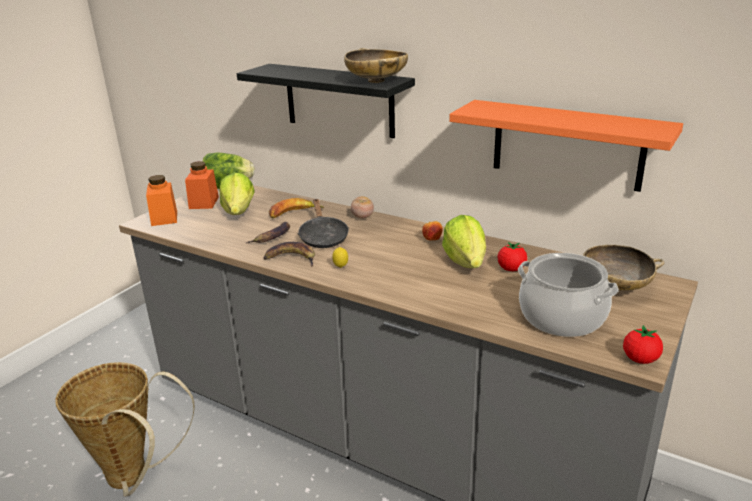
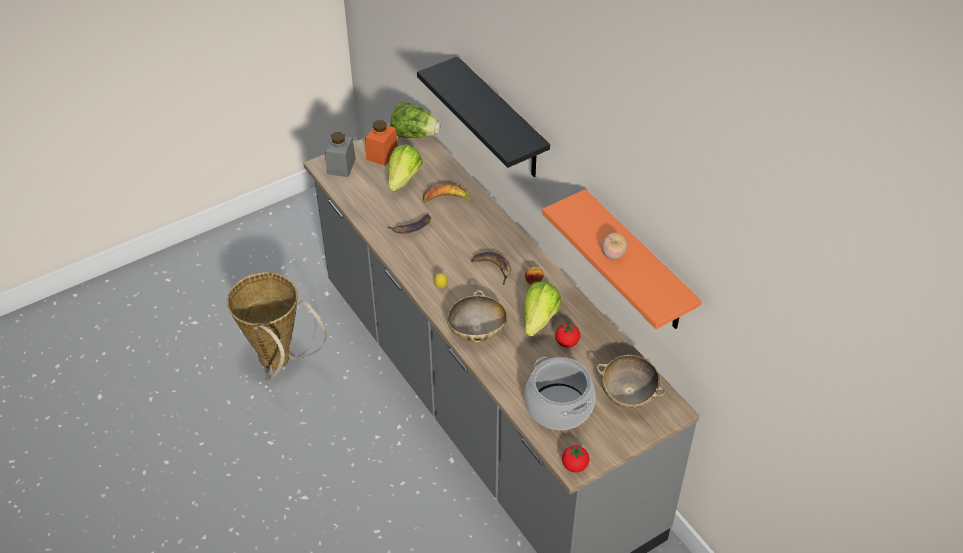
camera: 25 degrees right, 20 degrees up
orange jar [146,175,177,226] -> grey jar [325,132,356,177]
banana [263,242,315,267] -> banana moved to [471,252,511,285]
black frying pan [298,199,349,248] -> none
beige bowl [344,48,408,83] -> beige bowl moved to [447,290,507,343]
tomato [351,196,374,219] -> tomato moved to [601,232,627,260]

